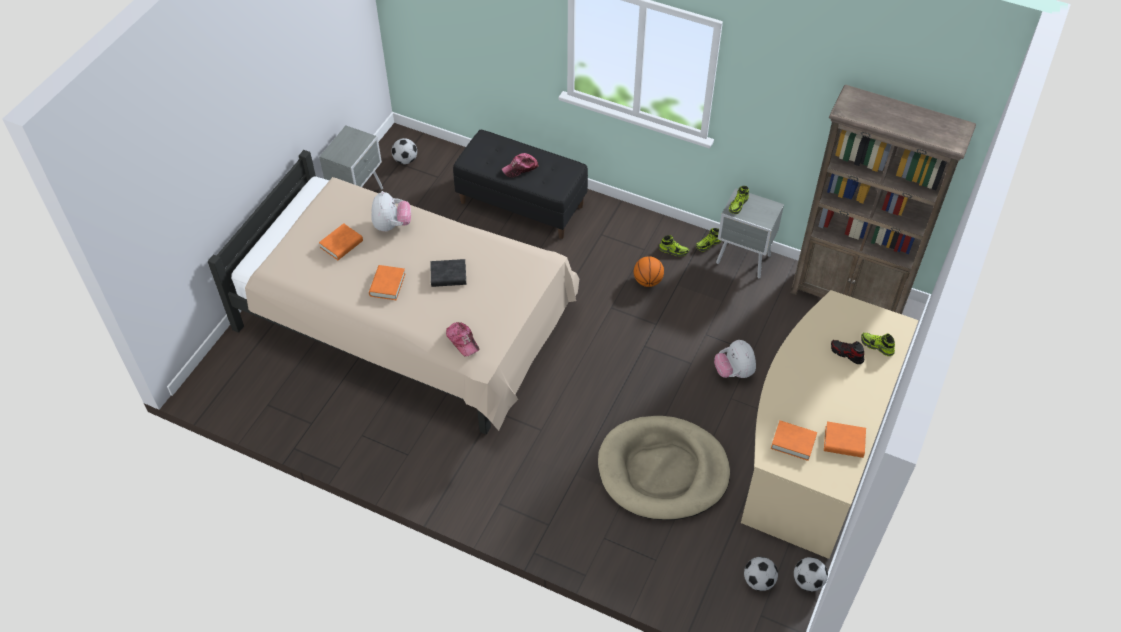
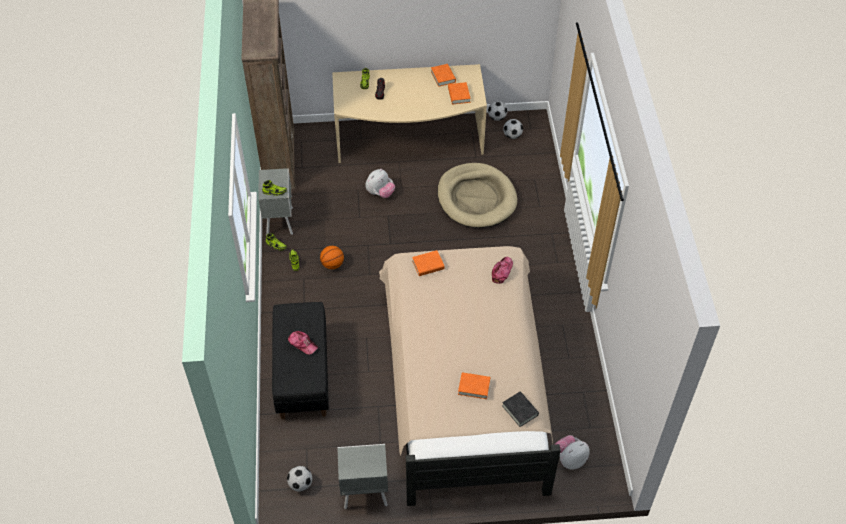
camera: 120 degrees left, 0 degrees up
orange book [369,265,405,300] -> orange book moved to [412,250,445,276]
plush toy [371,191,411,232] -> plush toy moved to [555,435,590,470]
black book [430,259,466,287] -> black book moved to [502,391,539,427]

